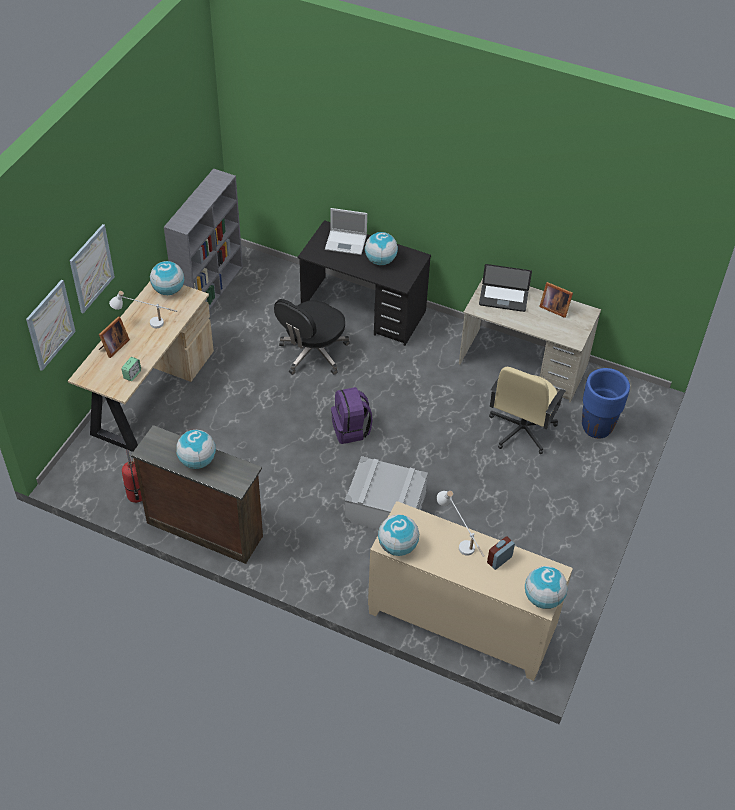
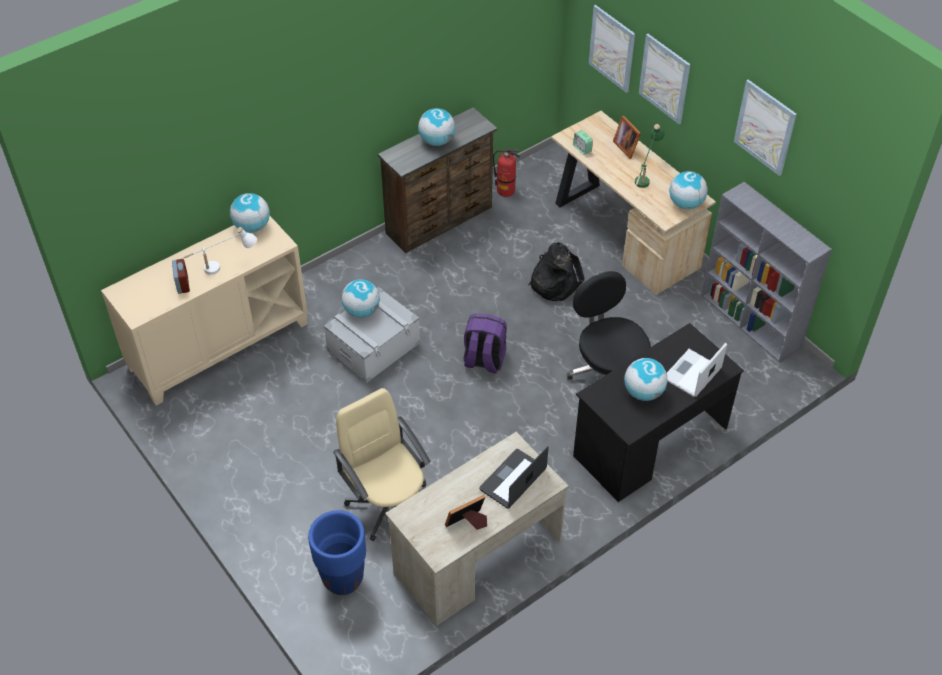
camera: 120 degrees right, 0 degrees up
white table lamp [109,291,177,328] -> green table lamp [635,124,665,188]
globe [525,566,568,609] -> globe moved to [341,279,380,318]
none -> black backpack [528,242,585,301]
none -> picture [734,80,797,176]

